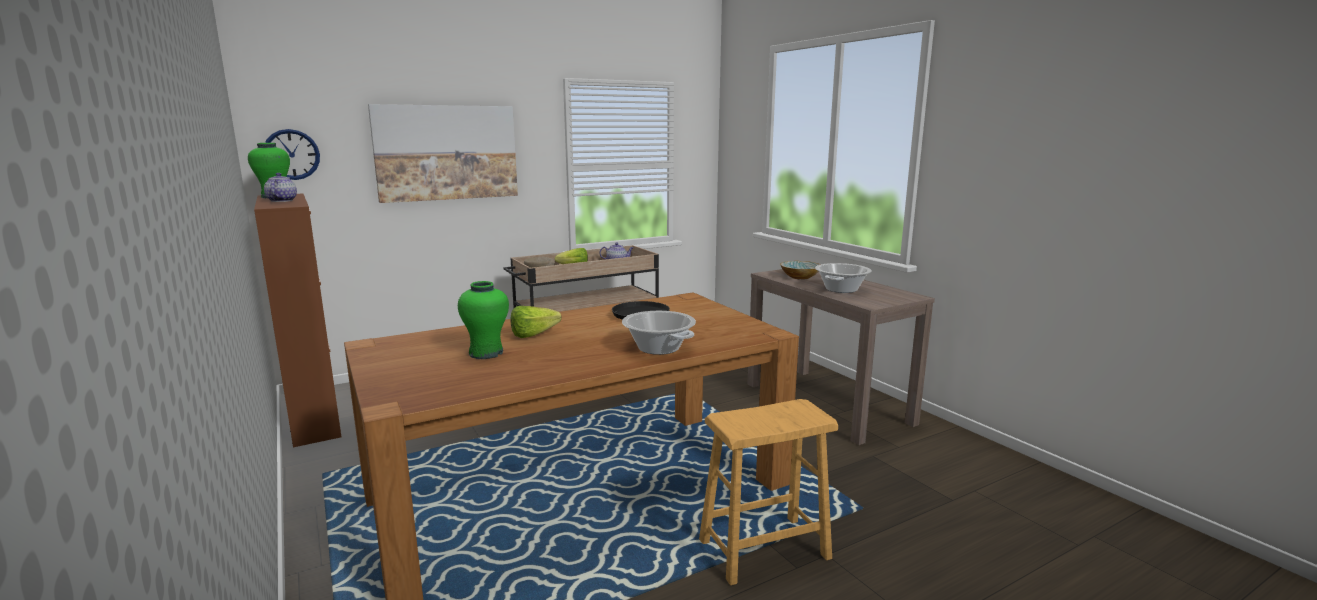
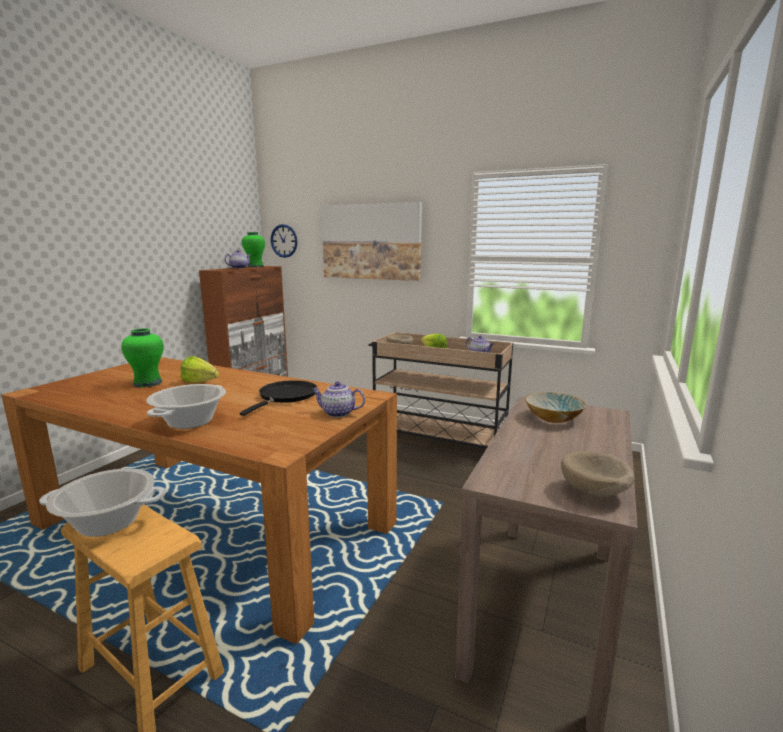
camera: 55 degrees right, 0 degrees up
cooking pot [815,263,872,293] -> cooking pot moved to [39,468,166,537]
none -> teapot [312,381,365,417]
none -> beige bowl [561,451,634,497]

